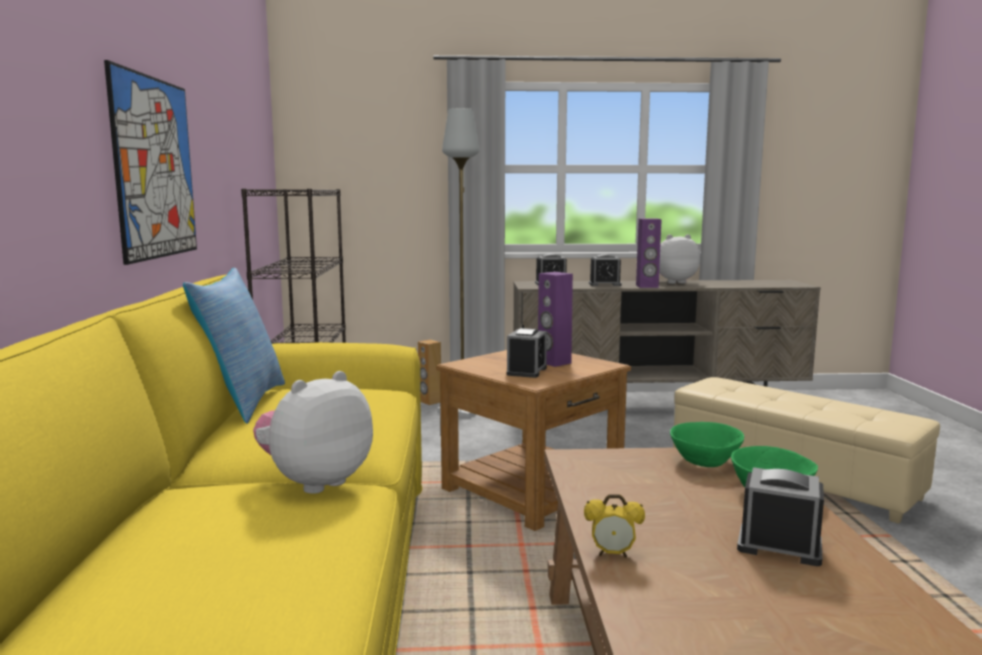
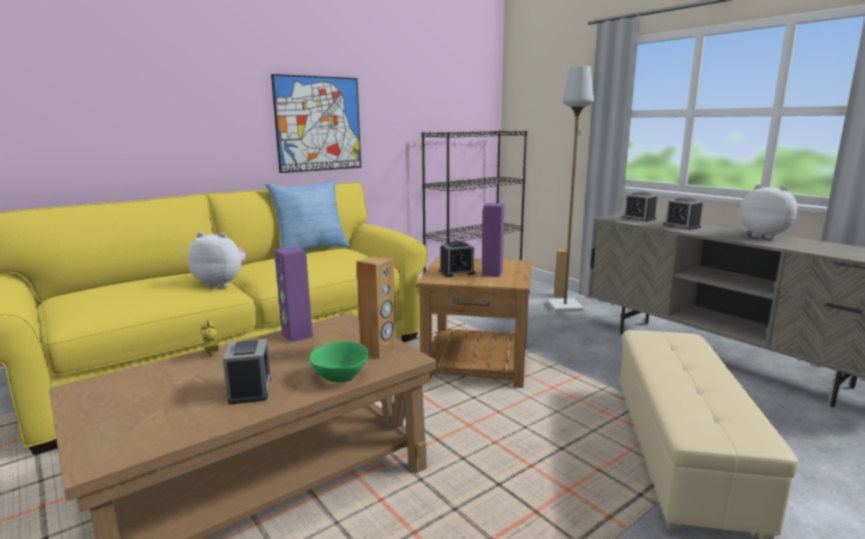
camera: 55 degrees right, 5 degrees up
purple speaker [636,219,662,288] -> purple speaker moved to [274,247,313,342]
green bowl [670,422,744,467] -> brown speaker [357,256,396,359]

